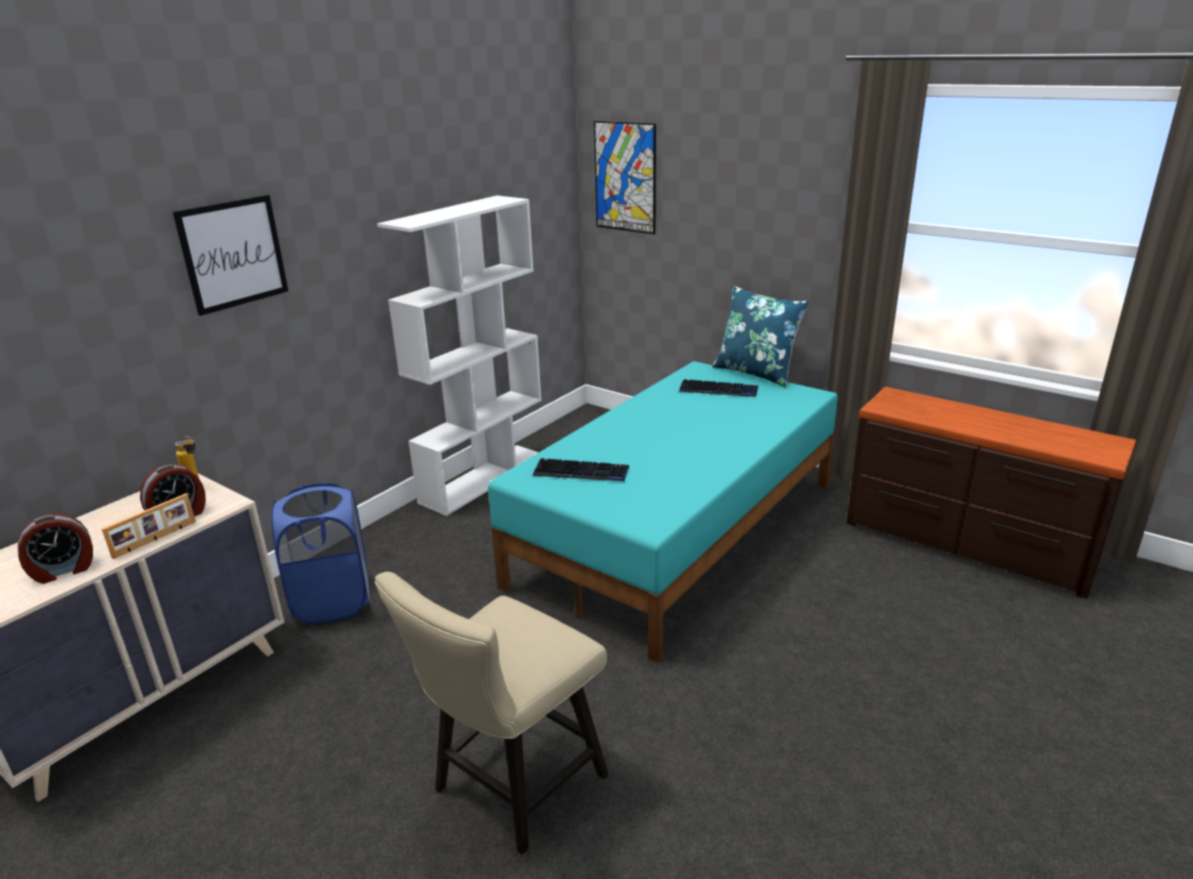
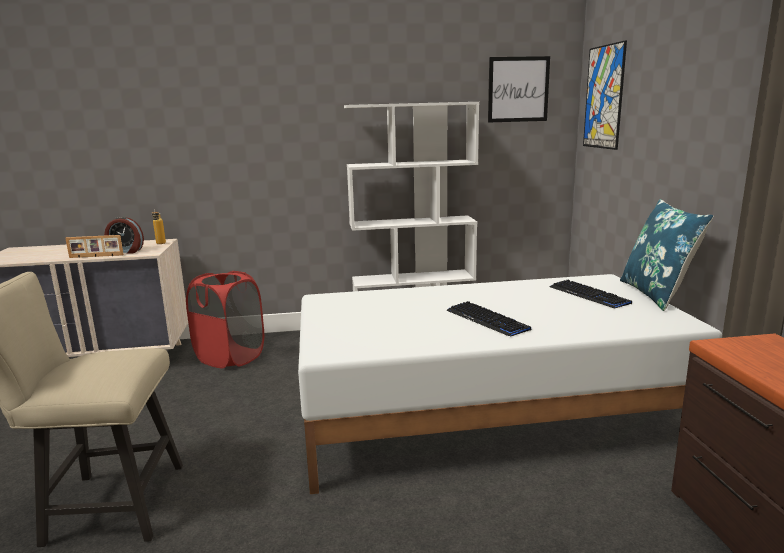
camera: 45 degrees right, 10 degrees down
alarm clock [18,513,93,584] -> none
picture [173,195,288,316] -> picture moved to [488,56,550,123]
blue laundry basket [271,483,370,624] -> red laundry basket [186,271,264,368]
turquoise bed [488,361,838,663] -> white bed [298,274,722,494]
keyboard [533,458,629,481] -> keyboard moved to [446,301,531,337]

